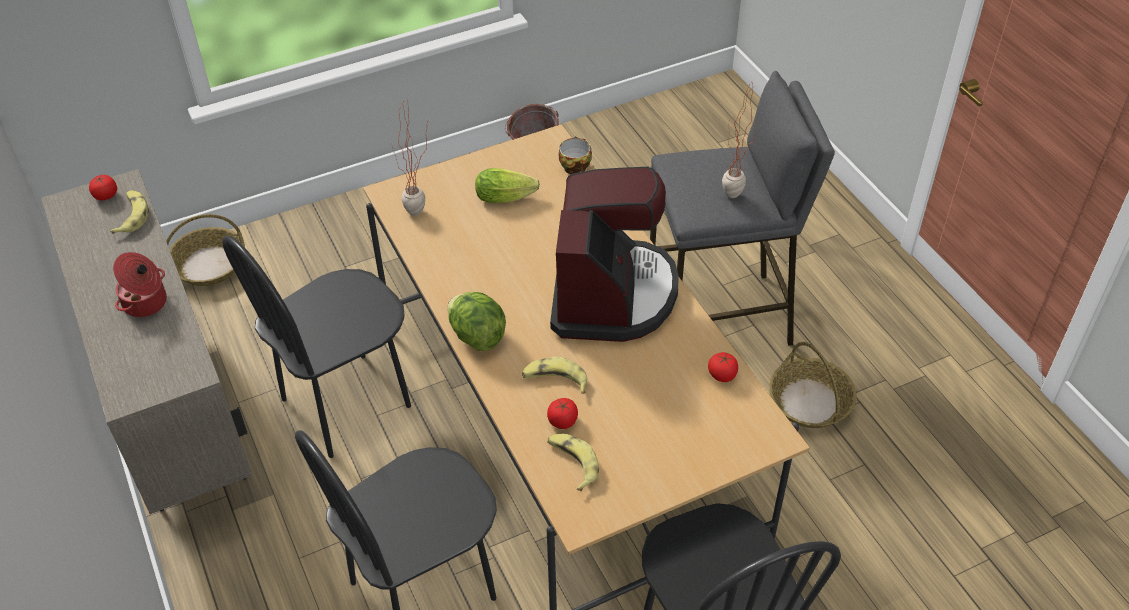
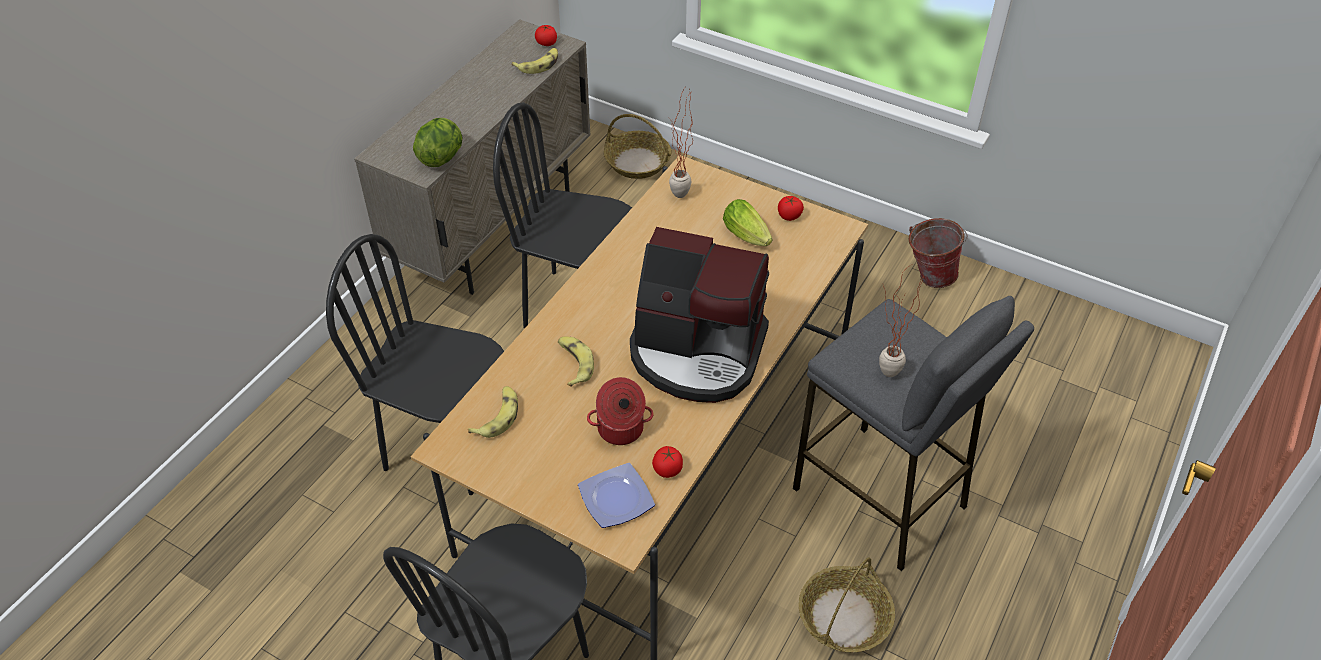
camera: 55 degrees right, 0 degrees up
cooking pot [113,252,167,317] -> cooking pot moved to [587,377,654,445]
lettuce [447,292,506,351] -> lettuce moved to [413,118,462,167]
tomato [547,398,578,429] -> tomato moved to [778,196,804,221]
coffee machine [550,167,678,342] -> coffee machine turned 45 degrees clockwise [630,227,769,403]
cup [559,138,592,174] -> none
none -> plate [578,463,655,528]

